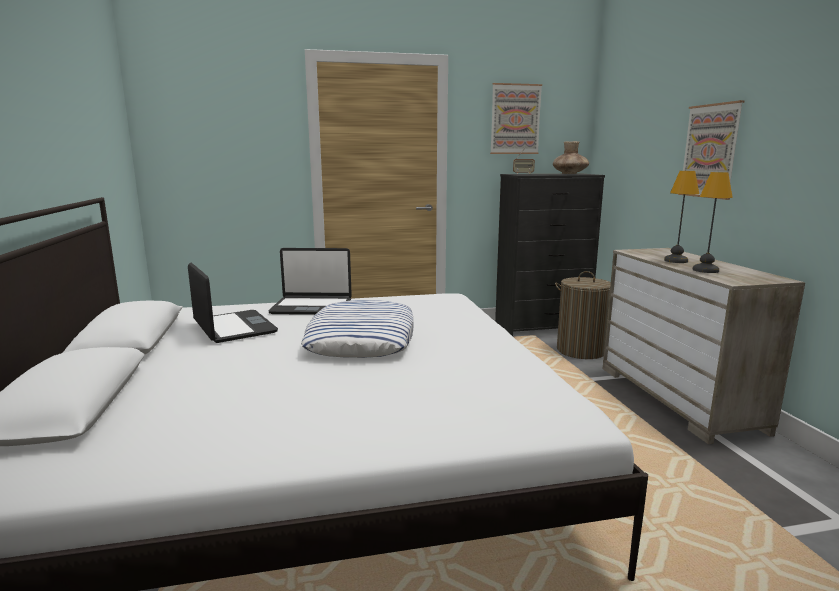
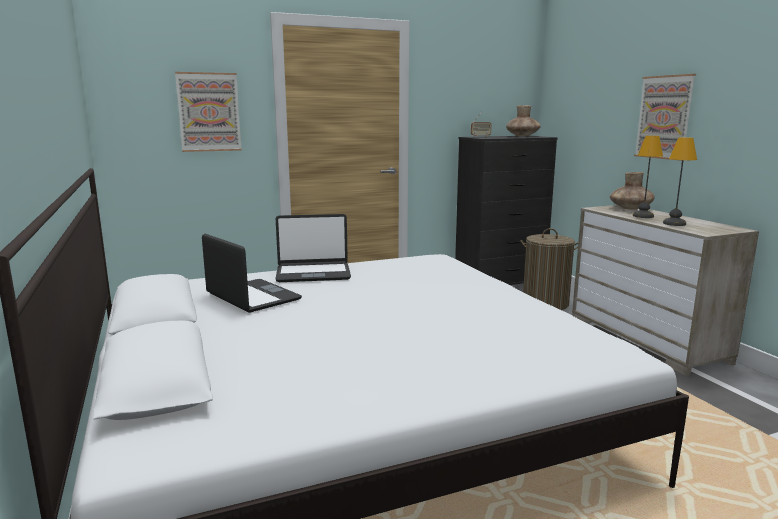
camera: 10 degrees left, 0 degrees up
pillow [301,300,413,358] -> none
picture [490,83,542,154] -> picture moved to [175,72,242,152]
none -> brown vase [610,172,655,210]

